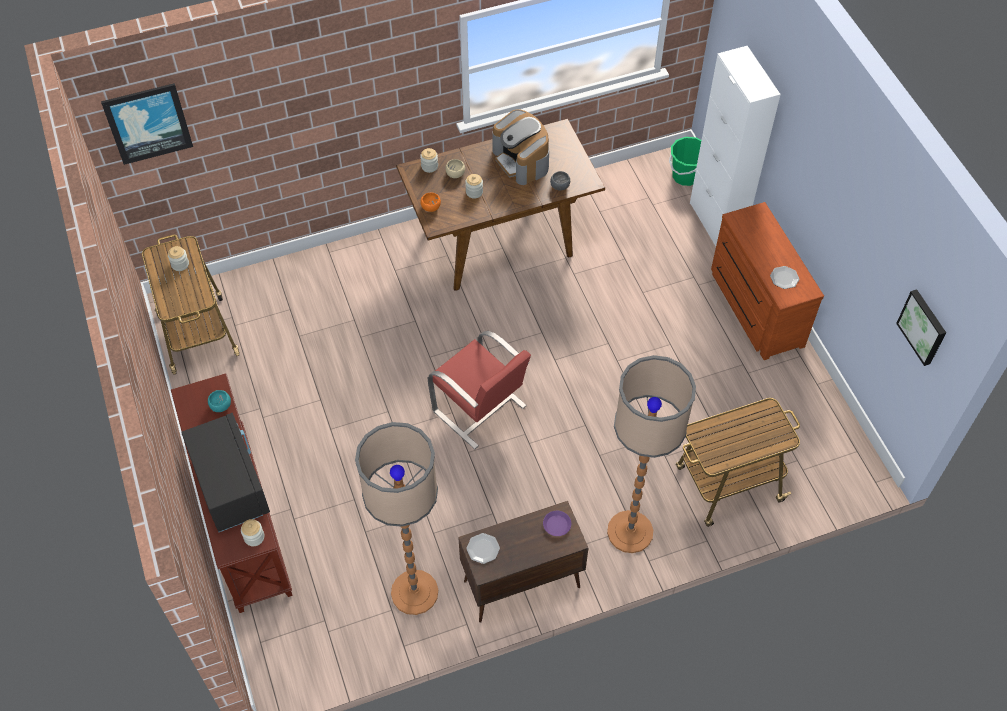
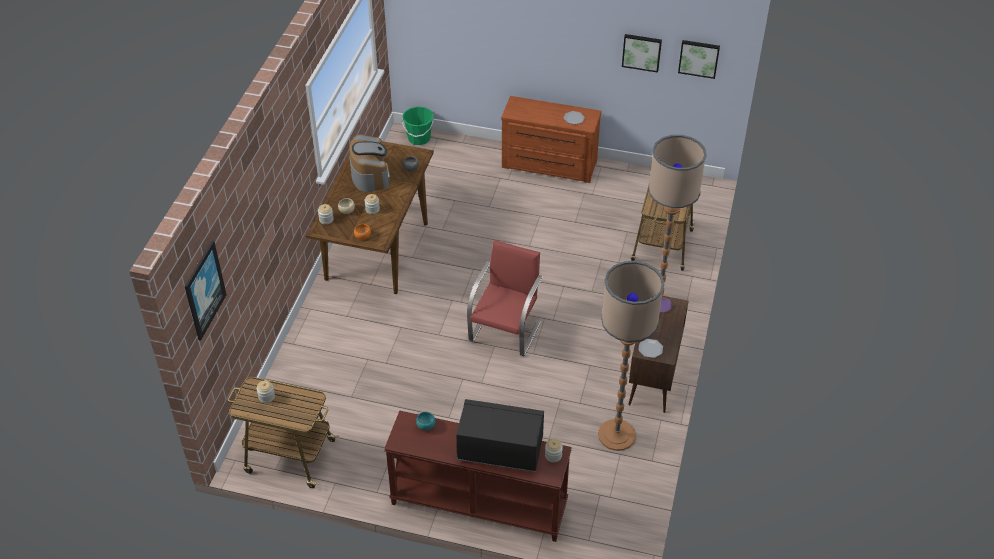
camera: 55 degrees left, 10 degrees down
red chair [428,331,531,449] -> red chair turned 60 degrees counterclockwise [467,240,543,356]
coffee machine [492,109,549,185] -> coffee machine turned 105 degrees counterclockwise [349,134,390,192]
white cabinet [690,46,781,246] -> none
none -> picture [622,34,662,73]

